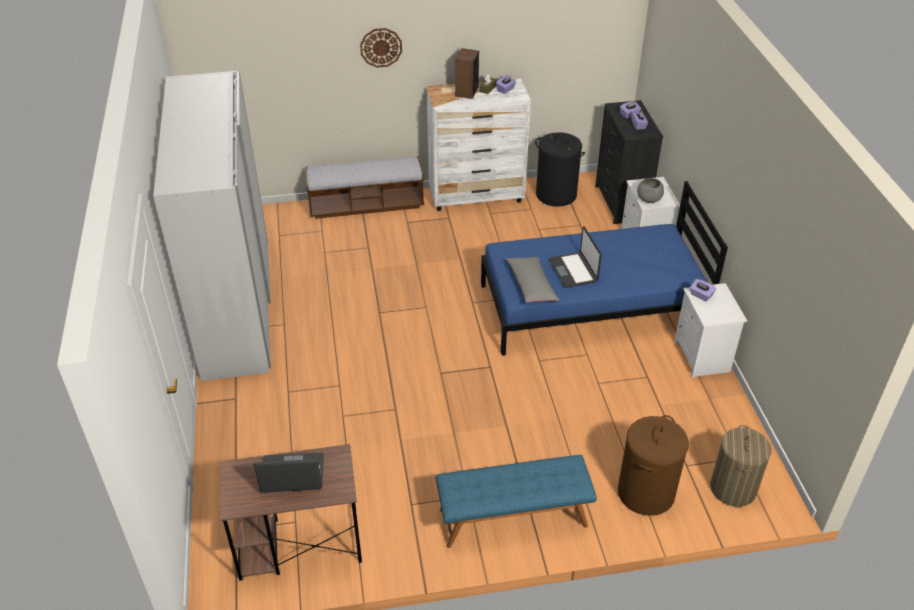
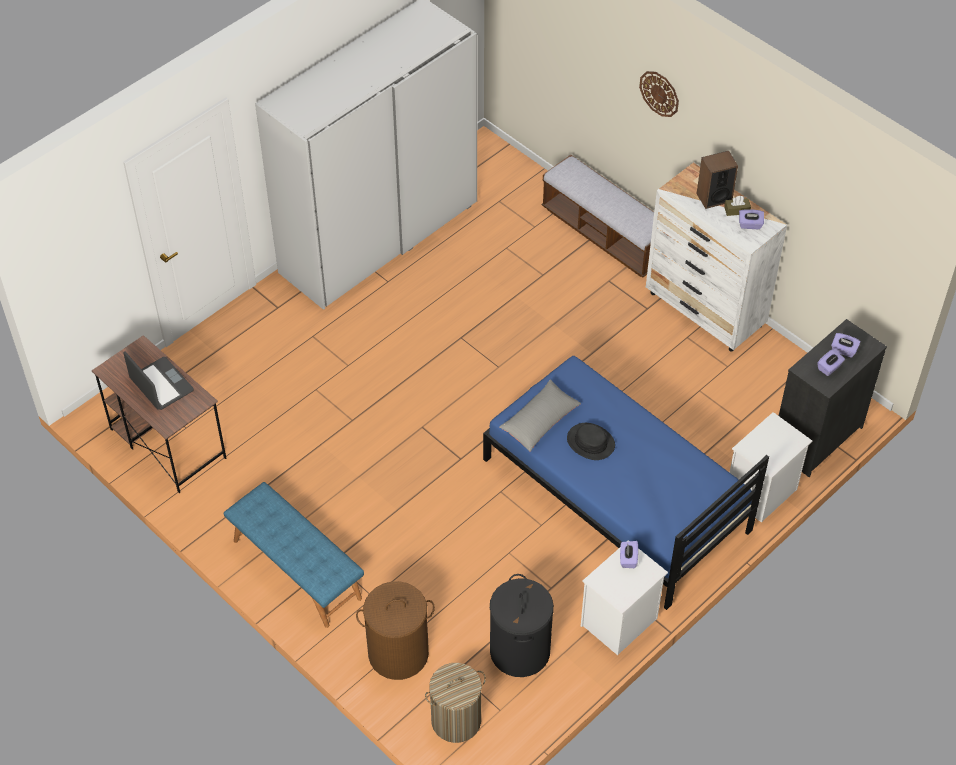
camera: 55 degrees right, 10 degrees up
black laundry basket [535,132,585,207] -> black laundry basket moved to [490,574,554,677]
laptop [549,226,602,288] -> black hat [567,423,615,460]
grey bowl [637,178,664,203] -> none

